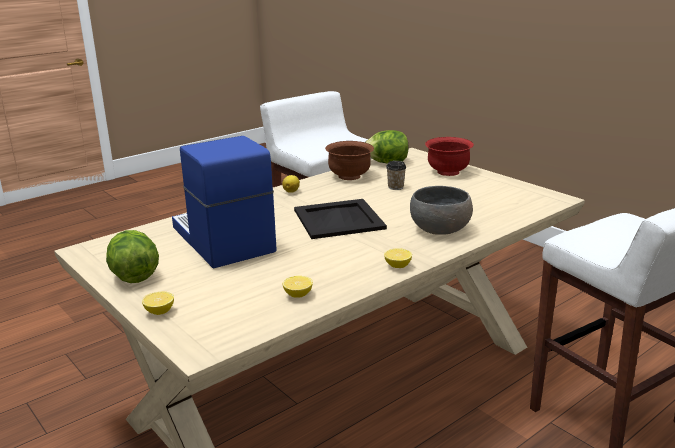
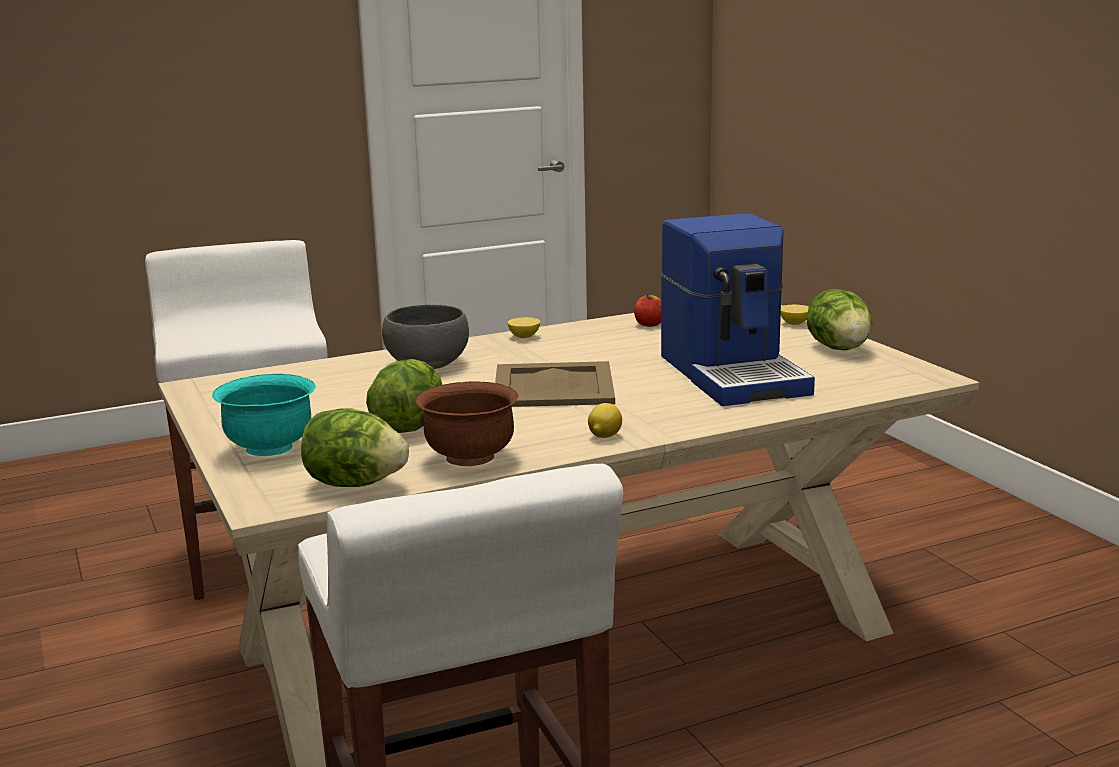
camera: 165 degrees left, 5 degrees down
lemon [283,276,313,297] -> apple [634,293,661,327]
black tray [294,199,387,239] -> beige tray [495,361,615,407]
cup [386,161,406,190] -> lettuce [366,359,442,433]
red bowl [425,137,474,176] -> turquoise bowl [212,374,316,456]

